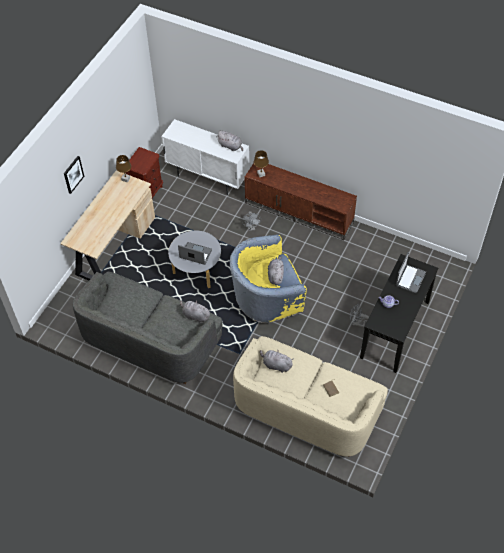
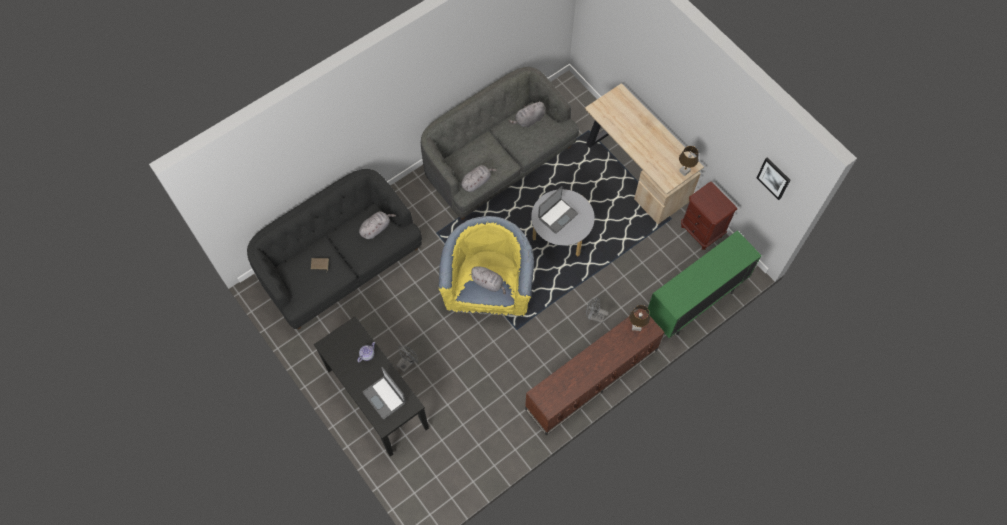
camera: 115 degrees right, 10 degrees up
picture [64,156,84,194] -> picture moved to [757,157,790,200]
white cabinet [161,119,250,195] -> green cabinet [648,231,762,338]
grey plush toy [216,131,243,151] -> grey plush toy moved to [509,101,545,128]
beige sofa [233,336,388,457] -> black sofa [247,169,422,330]

